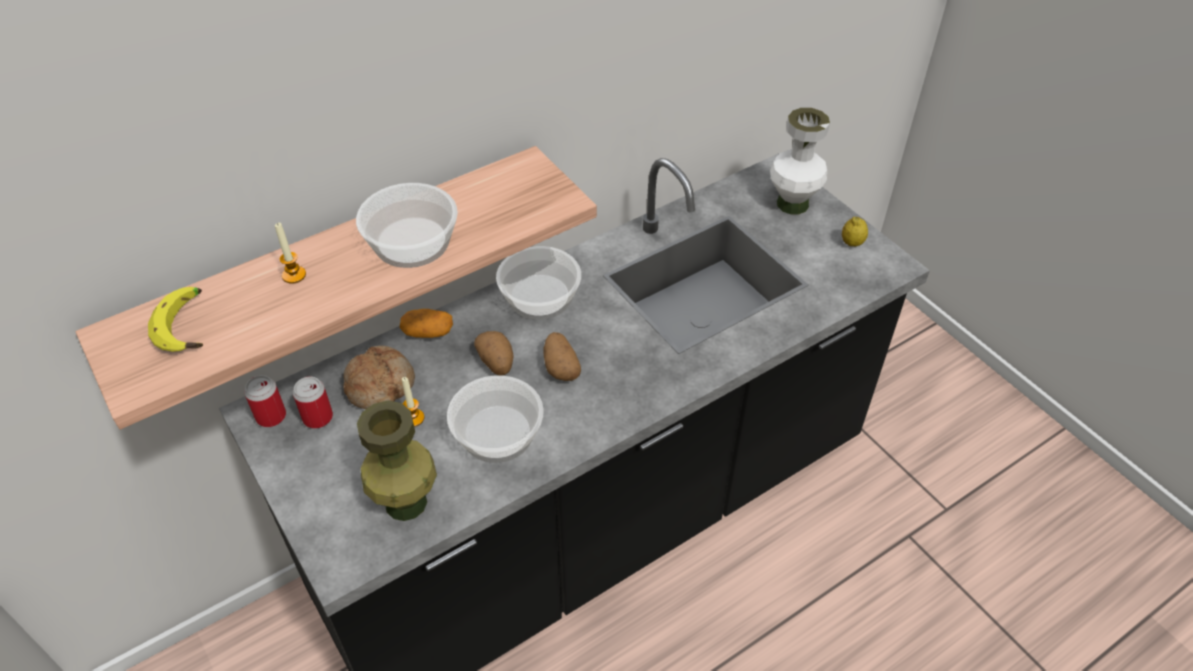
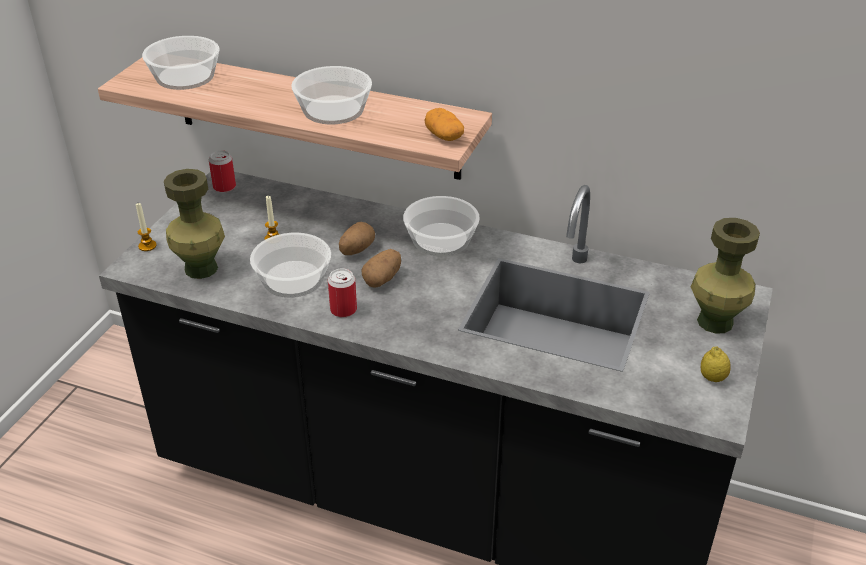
camera: 55 degrees right, 10 degrees down
banana [148,287,203,352] -> bowl [142,36,220,90]
candle [275,223,306,284] -> candle moved to [136,203,157,251]
can [293,376,333,429] -> can moved to [328,268,357,317]
bread [343,346,415,409] -> none
potato [399,309,453,338] -> potato moved to [425,108,464,141]
white vase [770,108,830,214] -> green vase [691,218,760,334]

